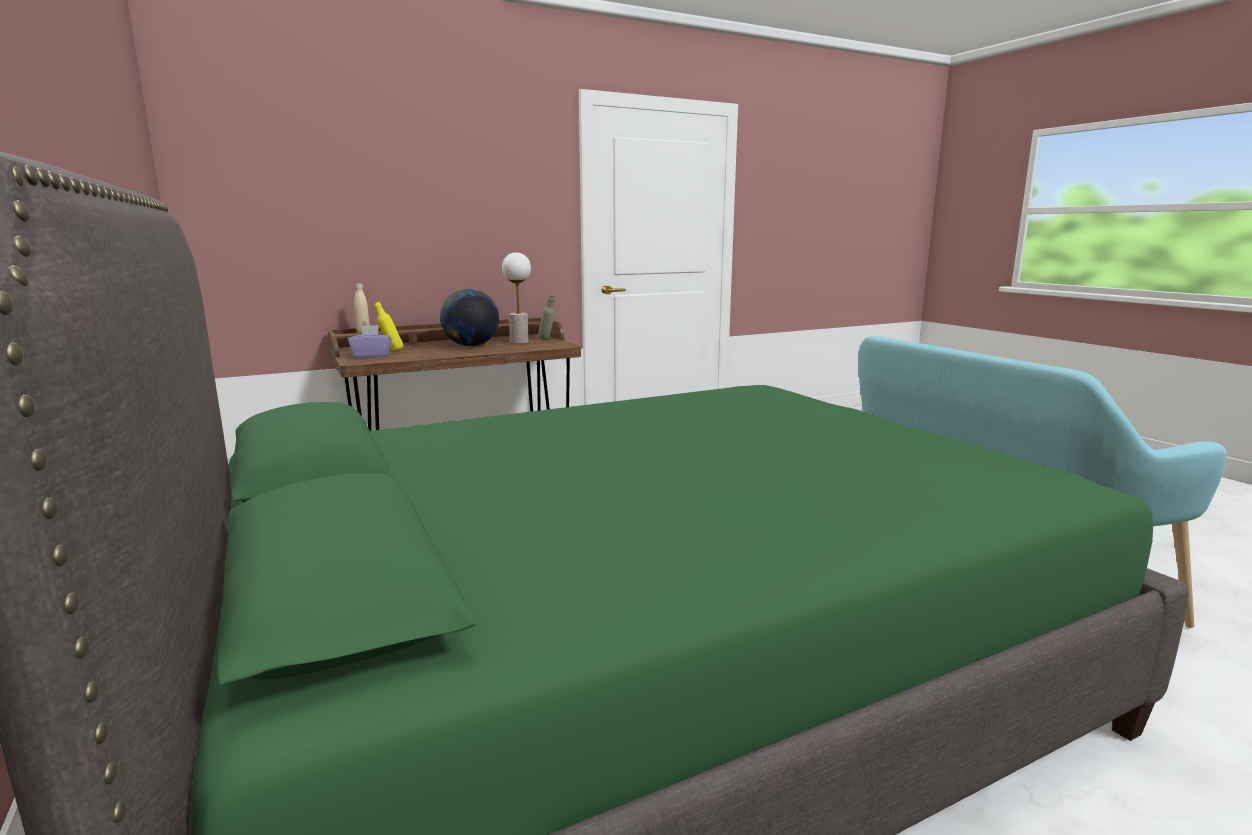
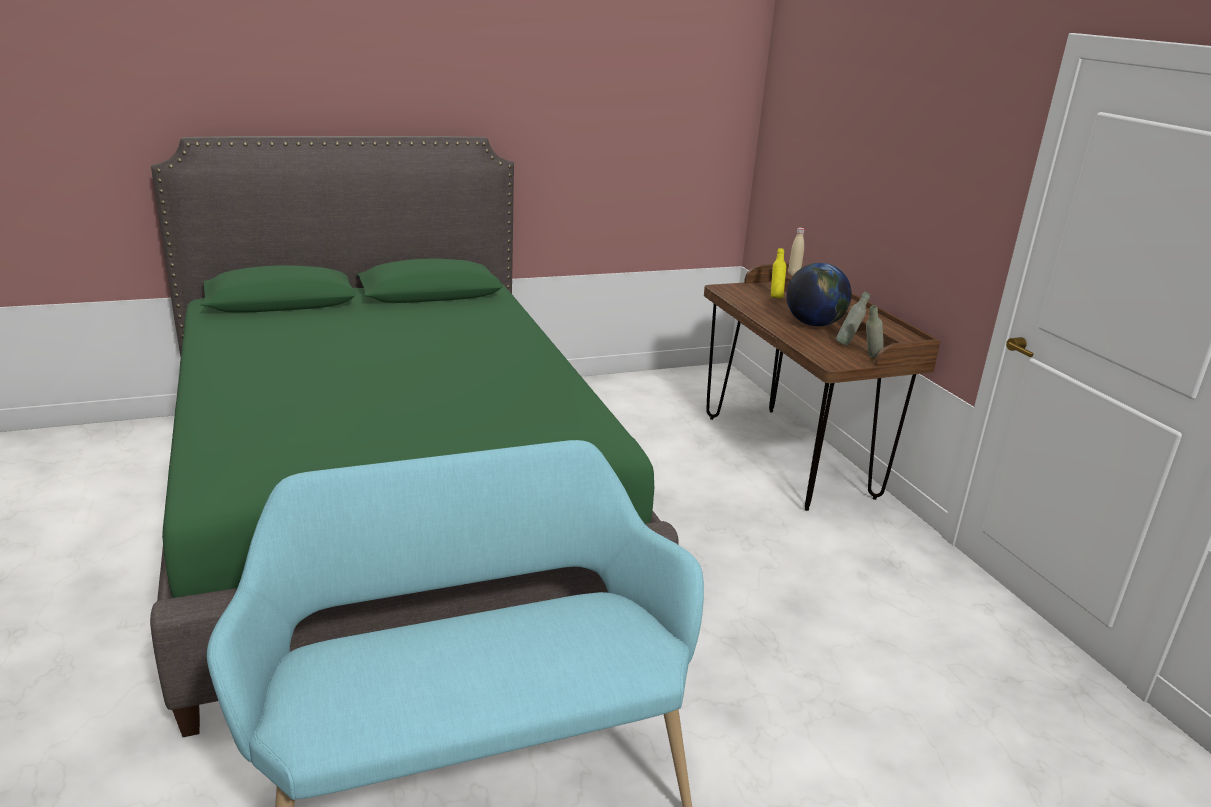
camera: 95 degrees right, 10 degrees up
purple tissue box [348,325,392,358] -> none
table lamp [502,252,531,344] -> grey bottle [836,292,870,346]

